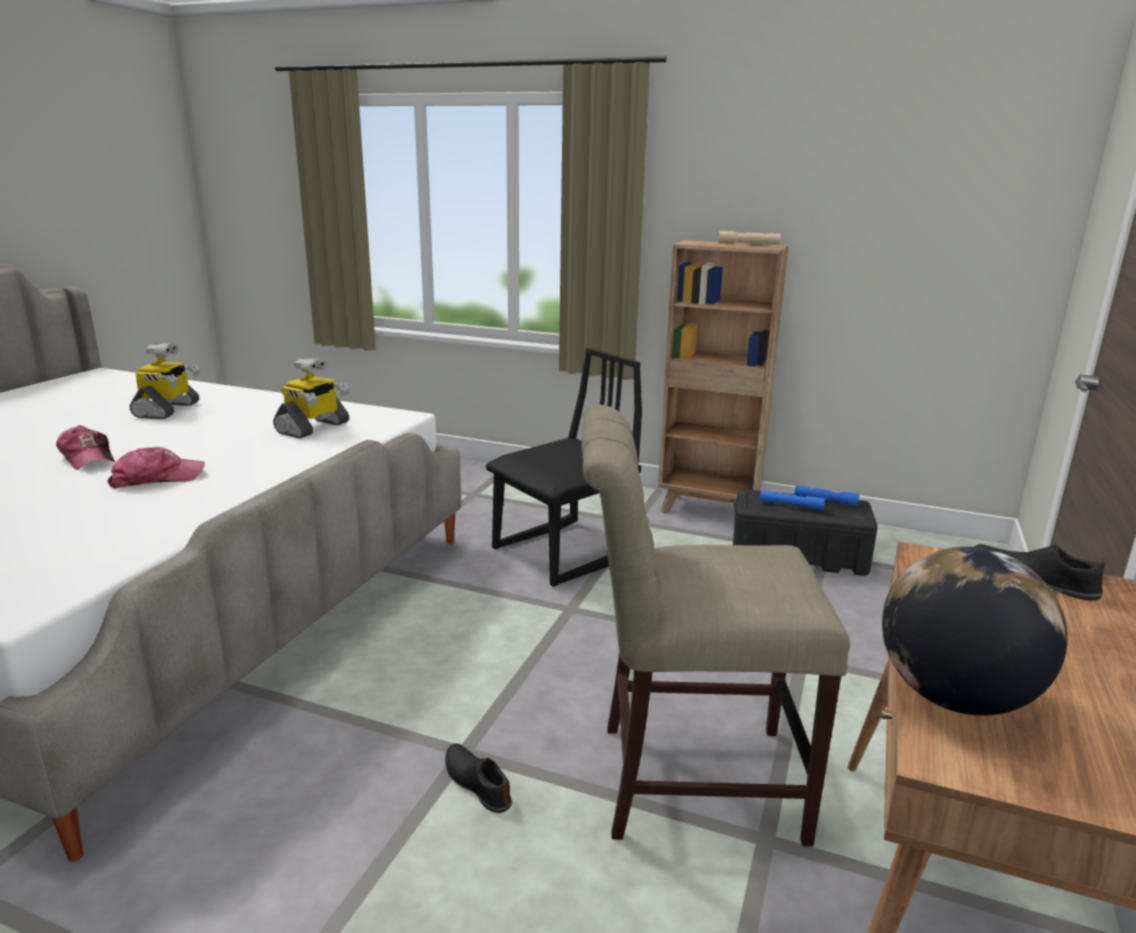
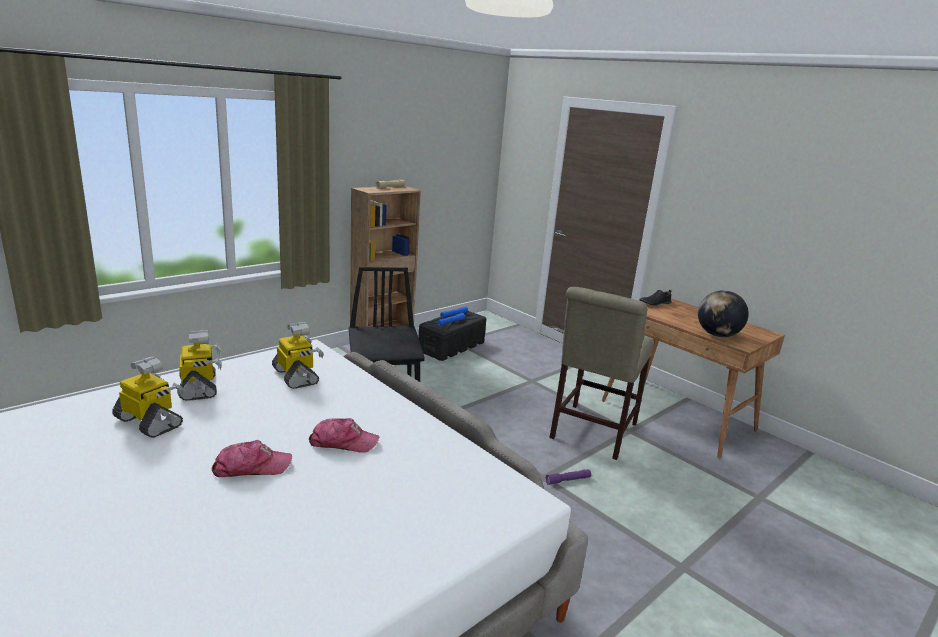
camera: 65 degrees left, 0 degrees up
cap [108,447,205,488] -> cap turned 90 degrees clockwise [309,418,379,453]
black shoe [445,743,512,813] -> purple flashlight [545,469,591,485]
none -> toy robot [178,330,222,401]

